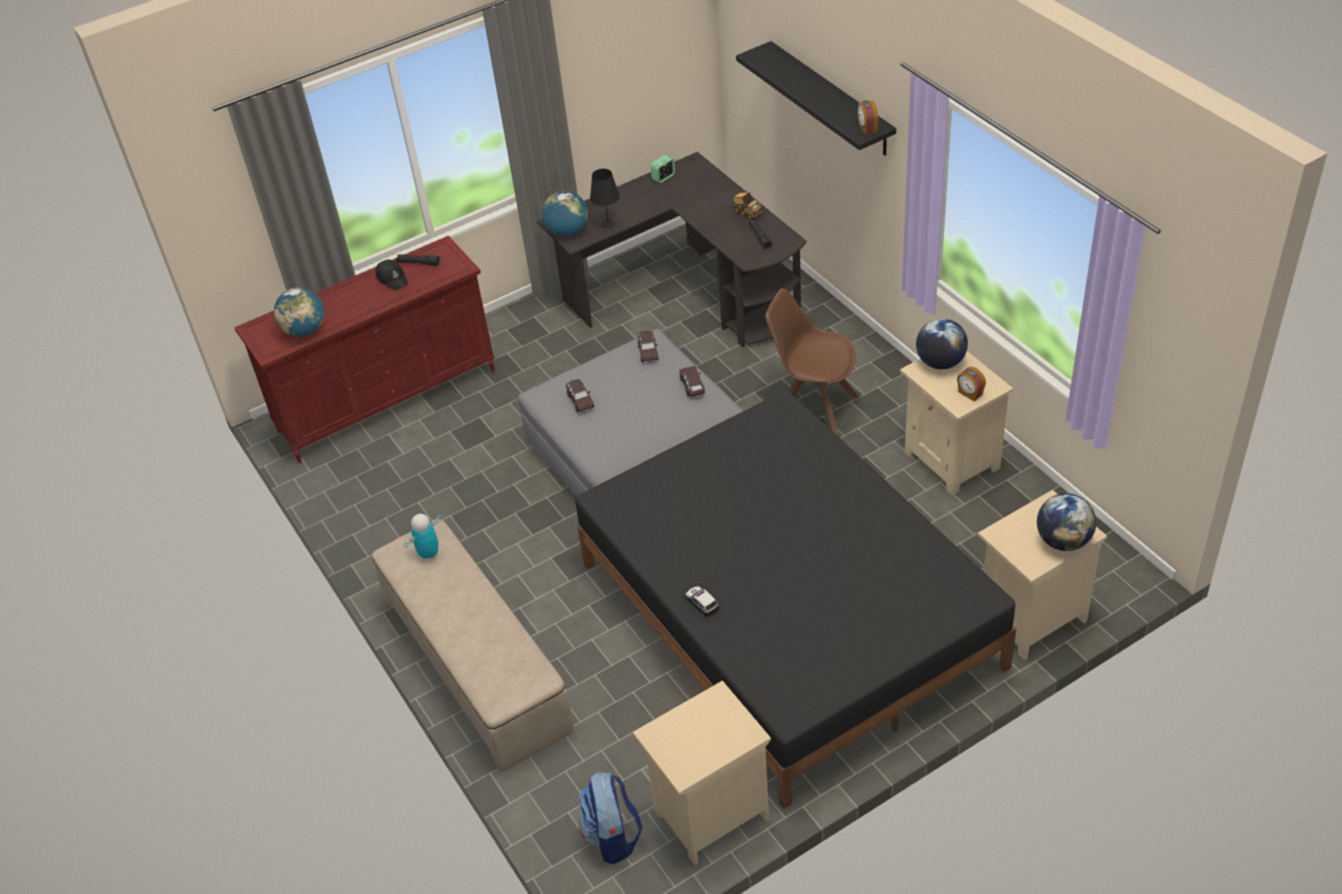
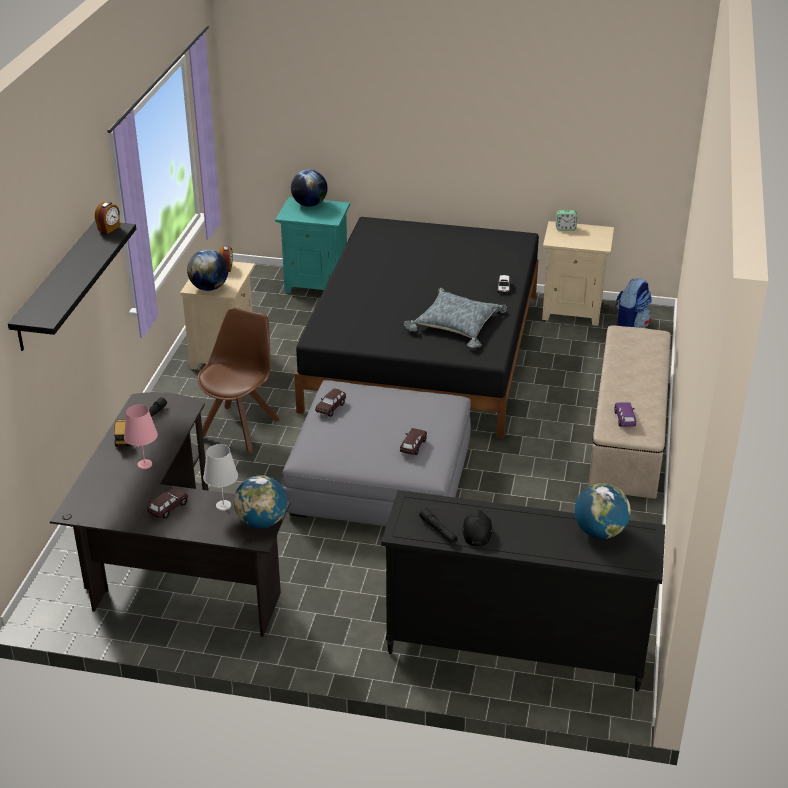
camera: 140 degrees left, 10 degrees down
red dresser [234,236,495,463] -> black dresser [381,490,665,691]
toy robot [404,514,442,561] -> purple toy car [614,402,636,427]
black table lamp [590,169,620,228] -> white table lamp [203,444,238,511]
brown toy car [638,331,659,362] -> brown toy car moved to [147,488,188,519]
alarm clock [651,154,675,183] -> alarm clock moved to [556,210,577,231]
brown chair [765,288,860,437] -> brown chair turned 135 degrees counterclockwise [197,308,280,453]
beige nightstand [978,490,1107,660] -> turquoise nightstand [275,197,350,293]
none -> pink table lamp [124,405,158,469]
none -> pillow [404,288,507,348]

